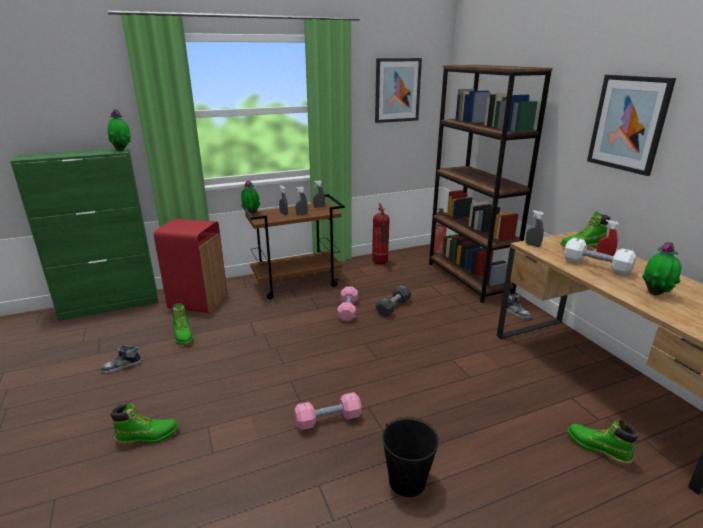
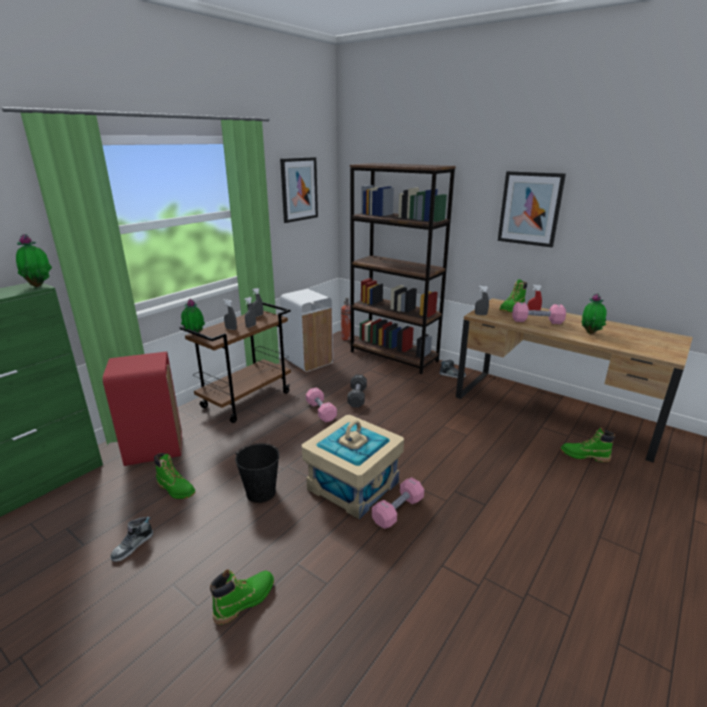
camera: 30 degrees left, 0 degrees up
fire extinguisher [372,203,390,264] -> white trash can [280,289,333,372]
black bucket [382,417,439,497] -> black bucket moved to [235,443,279,503]
white dumbbell [564,238,636,276] -> pink dumbbell [512,302,566,324]
none -> beige storage box [302,415,404,519]

